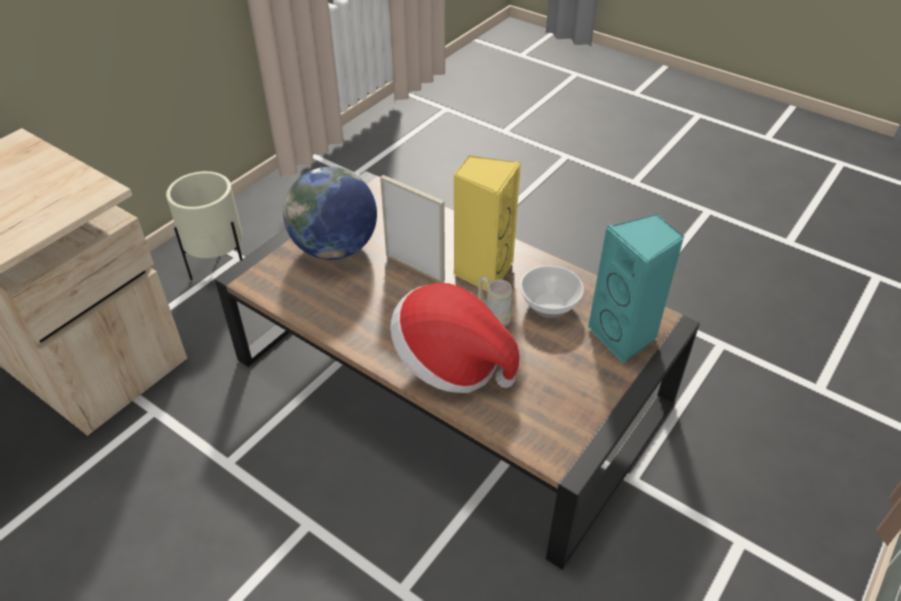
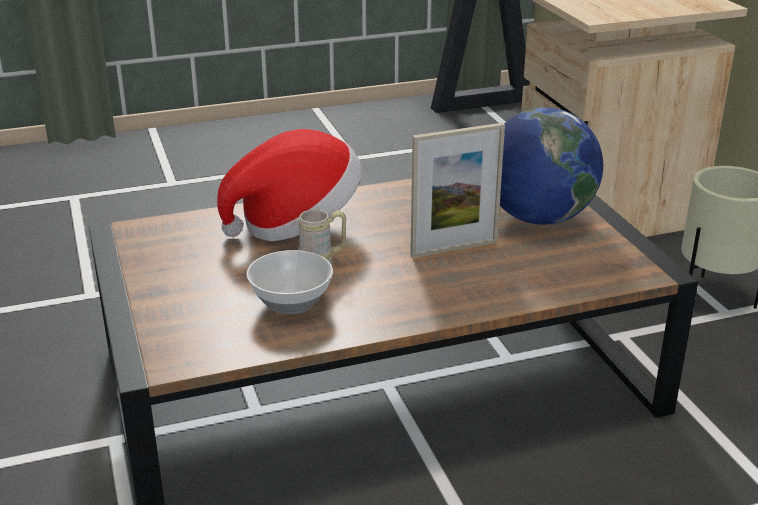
camera: 125 degrees right, 15 degrees down
yellow speaker [453,155,521,291] -> none
turquoise speaker [588,214,684,363] -> none

